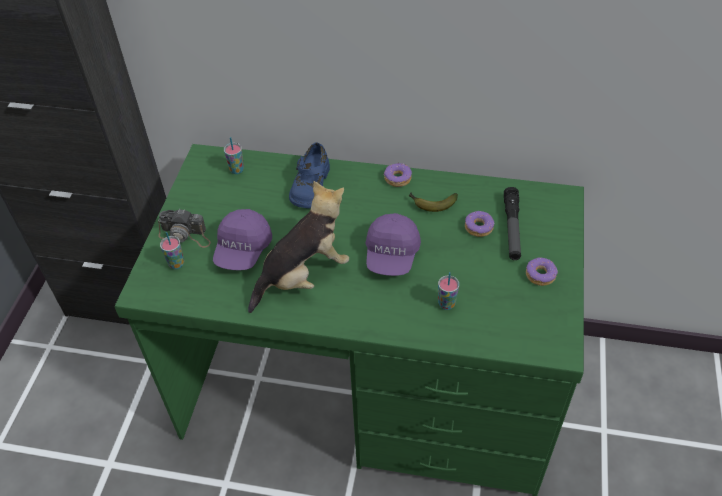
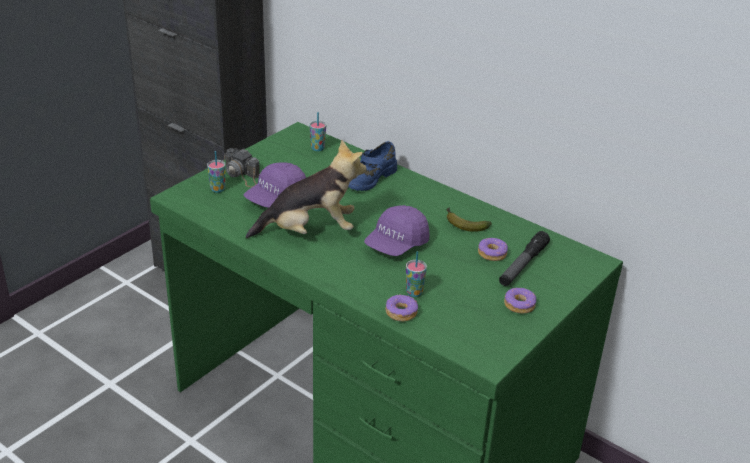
camera: 25 degrees right, 15 degrees down
donut [384,163,412,187] -> donut moved to [385,295,418,322]

